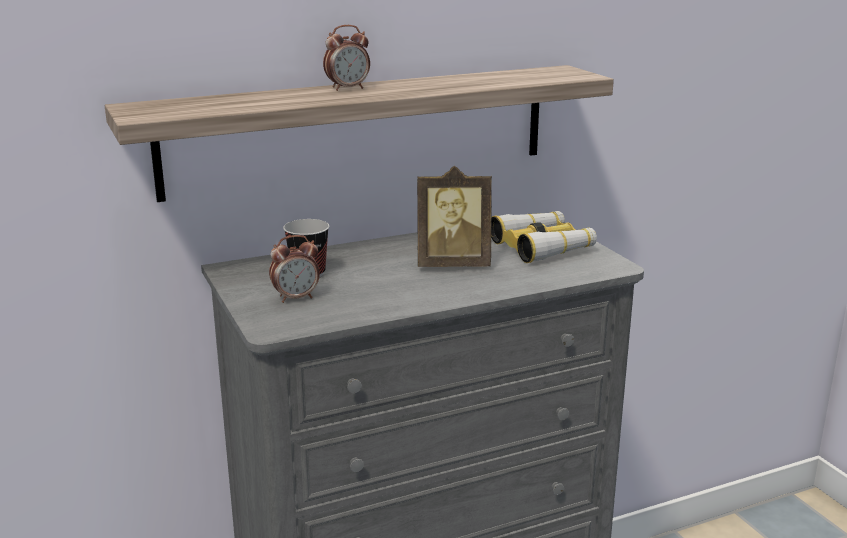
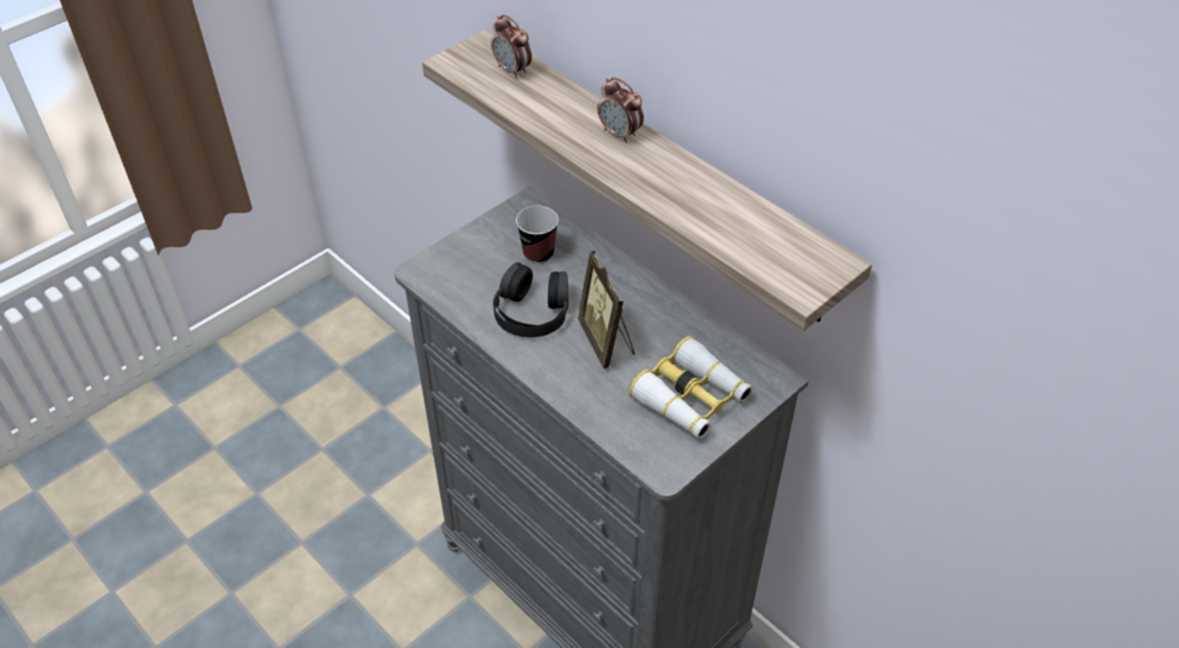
camera: 70 degrees right, 25 degrees up
alarm clock [269,235,320,303] -> alarm clock moved to [491,15,532,79]
none -> black headphones [493,262,569,337]

